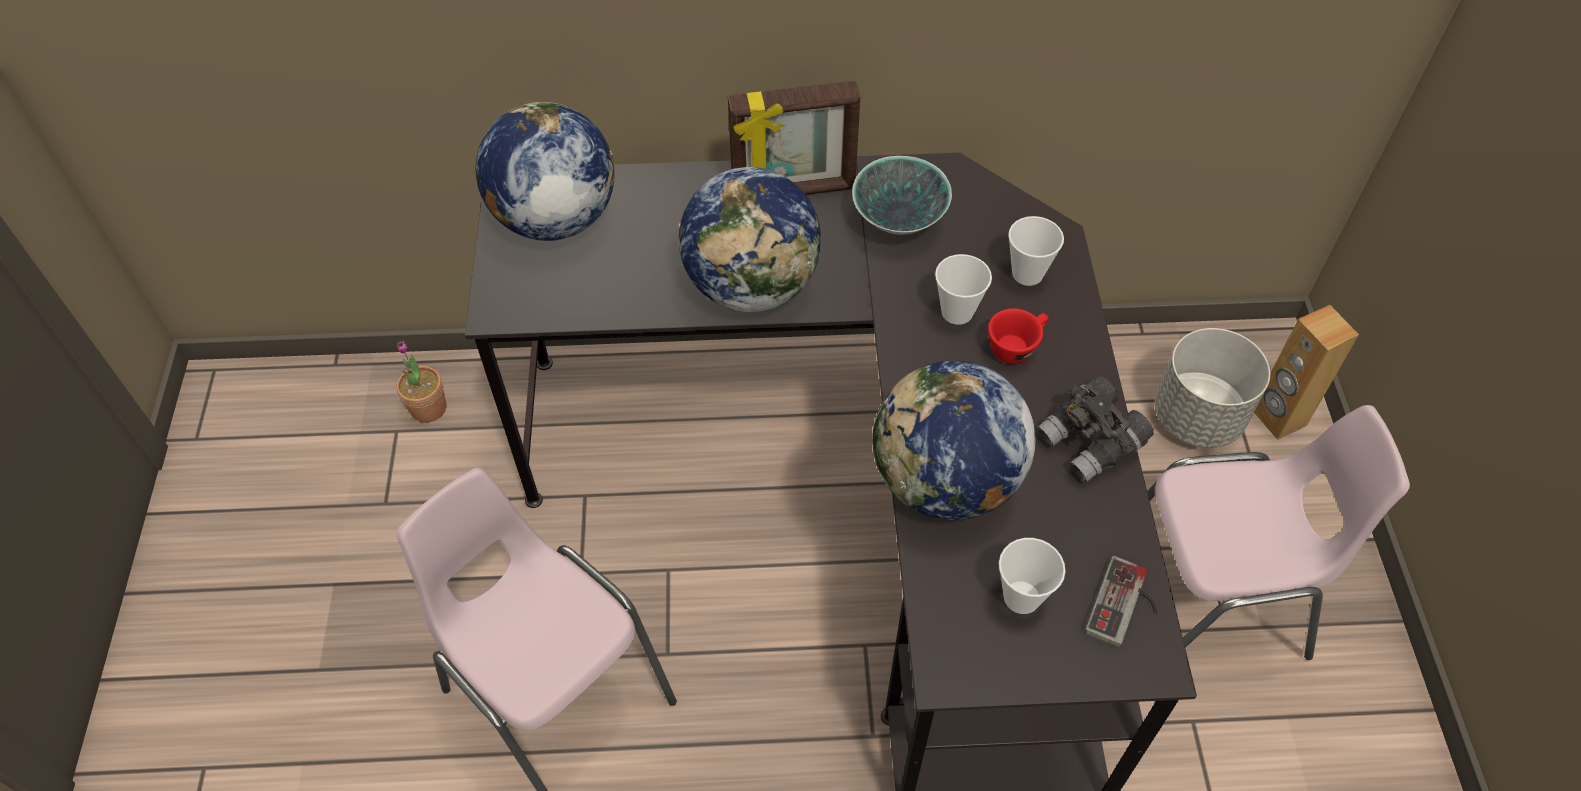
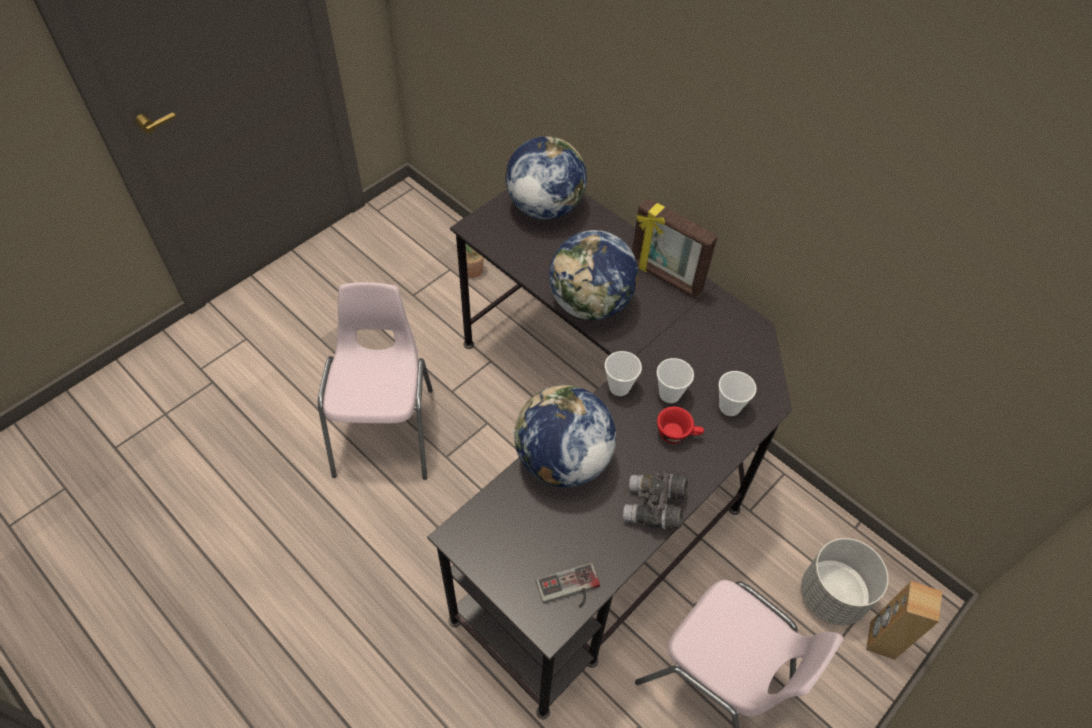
camera: 45 degrees right, 0 degrees up
bowl [852,156,952,235] -> none
cup [999,538,1066,614] -> cup moved to [605,351,642,396]

